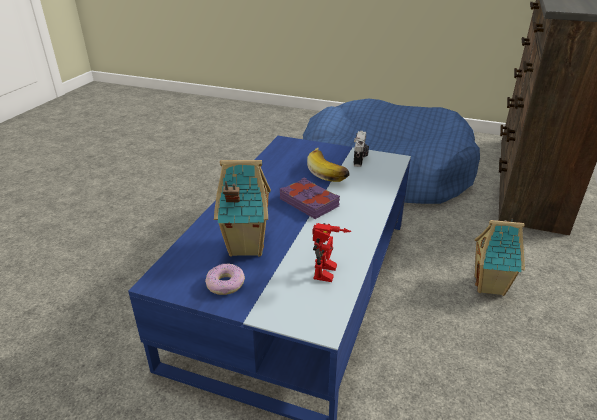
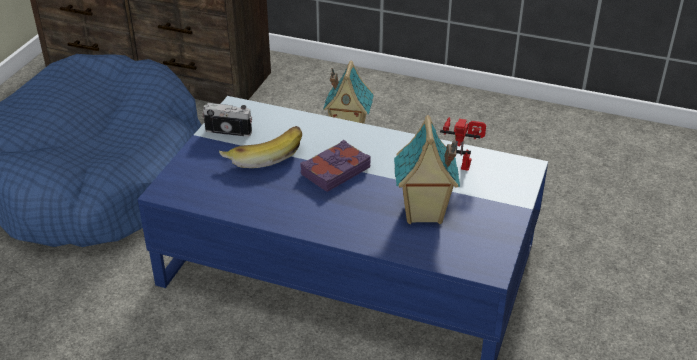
camera: 90 degrees left, 5 degrees up
donut [205,264,245,295] -> none

